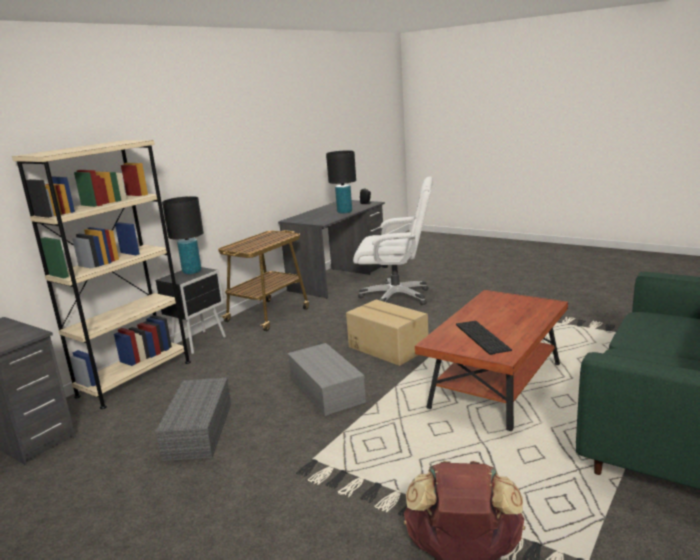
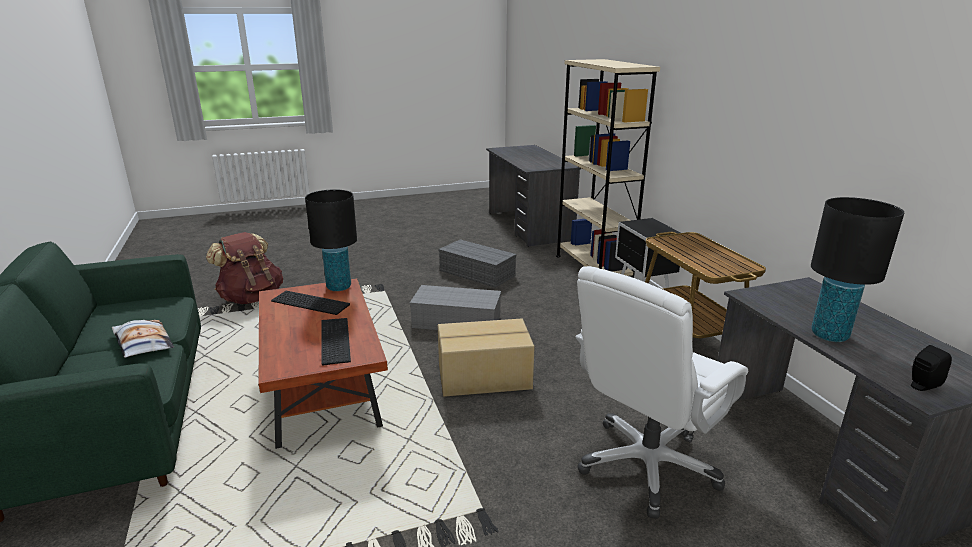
camera: 125 degrees right, 5 degrees up
black table lamp [162,196,204,274] -> black table lamp moved to [305,189,357,291]
none -> pillow [112,320,174,358]
none -> keyboard [321,318,351,366]

